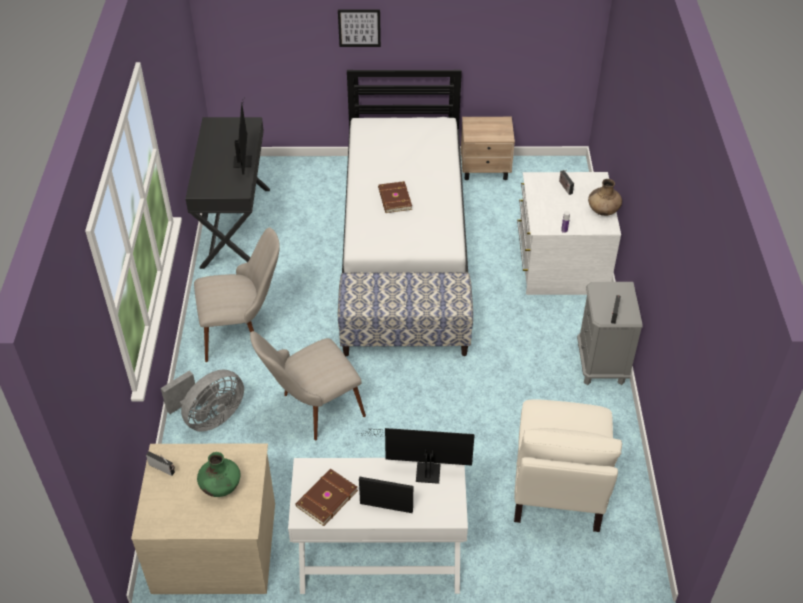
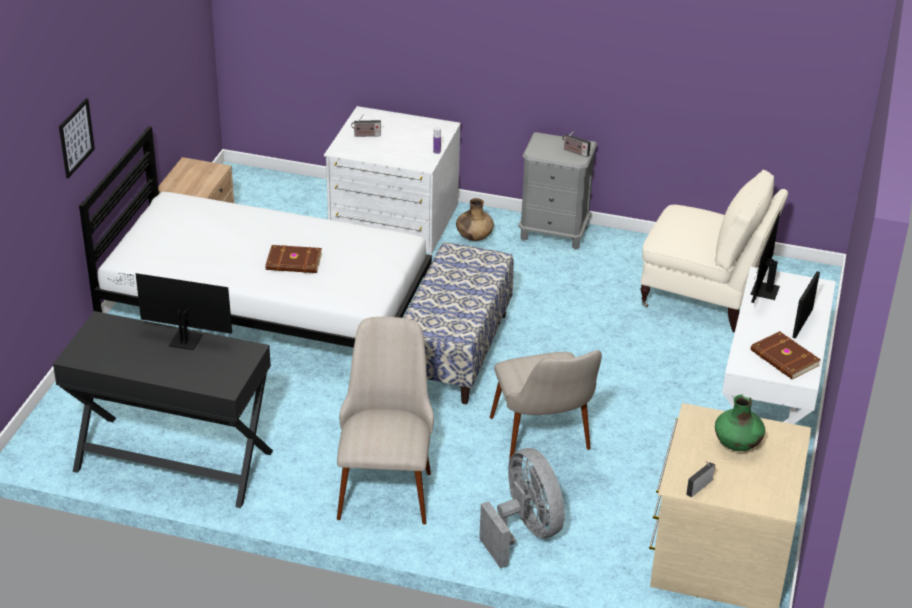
camera: 75 degrees left, 10 degrees down
brown vase [588,179,622,216] -> brown vase moved to [456,198,494,241]

